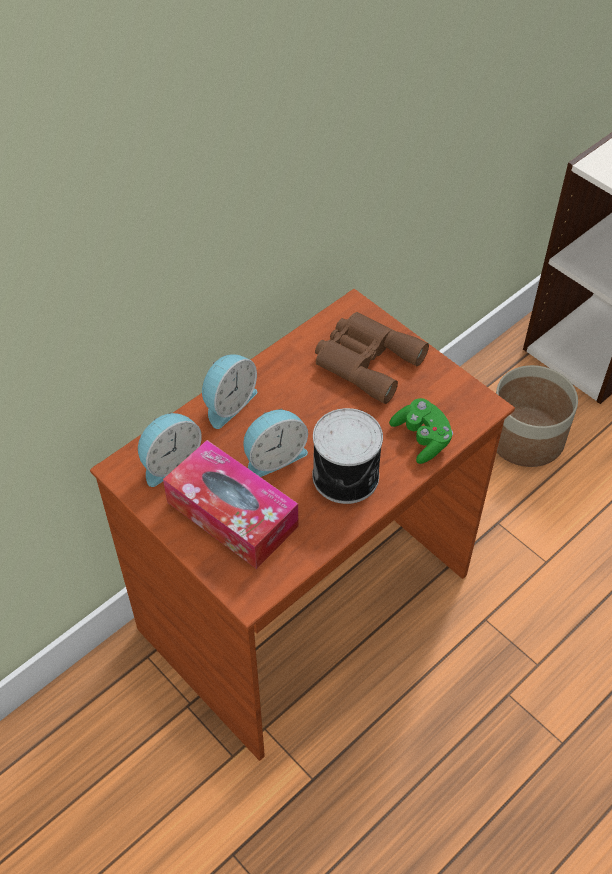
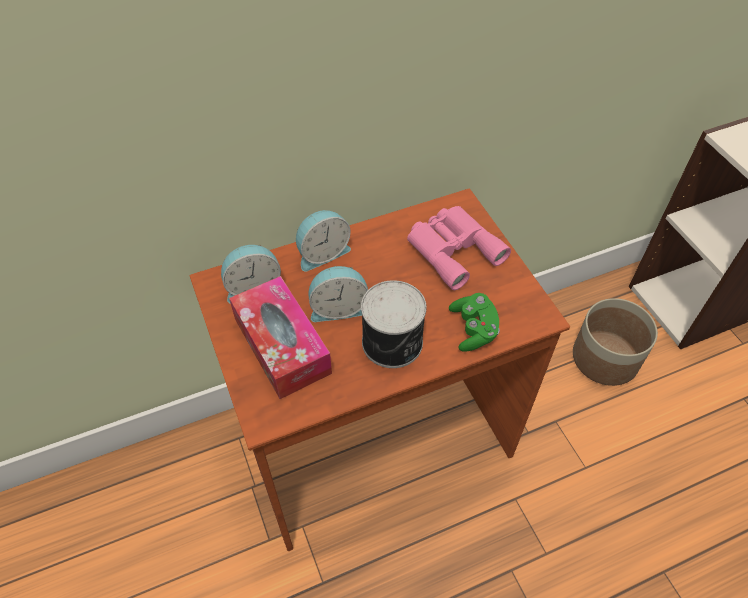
camera: 20 degrees right, 0 degrees up
brown binoculars [315,312,429,404] -> pink binoculars [407,206,511,290]

